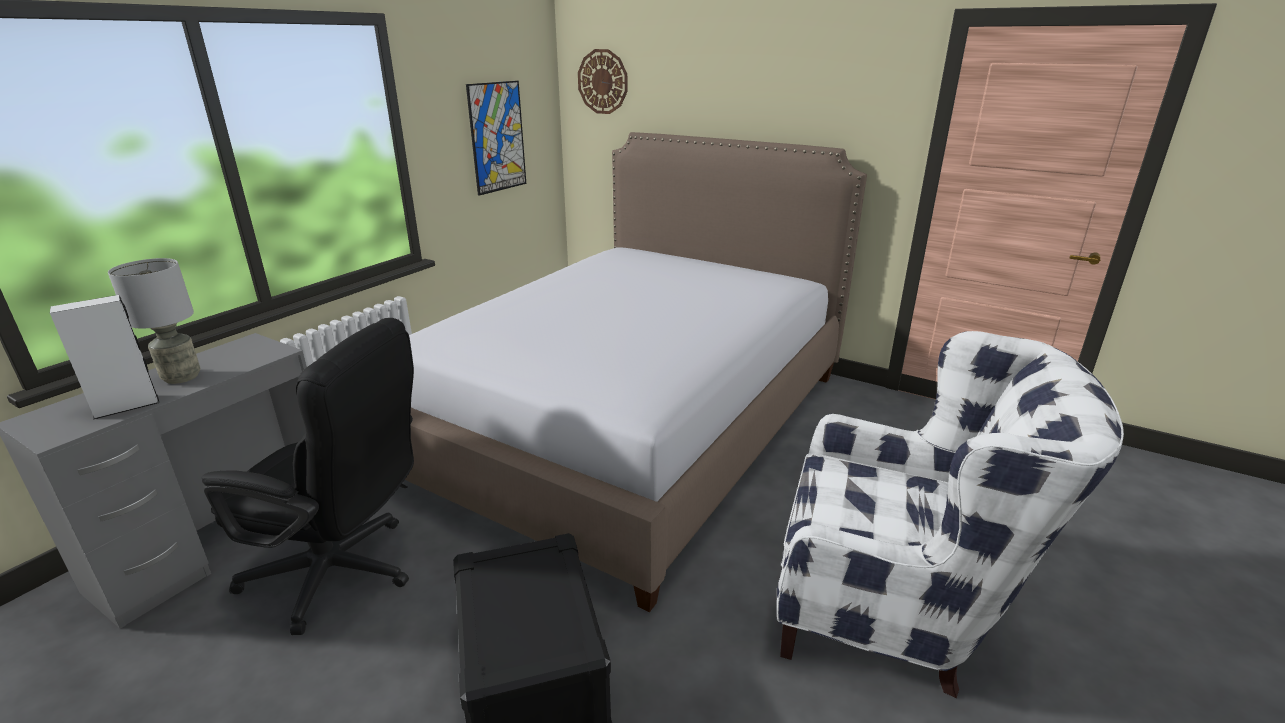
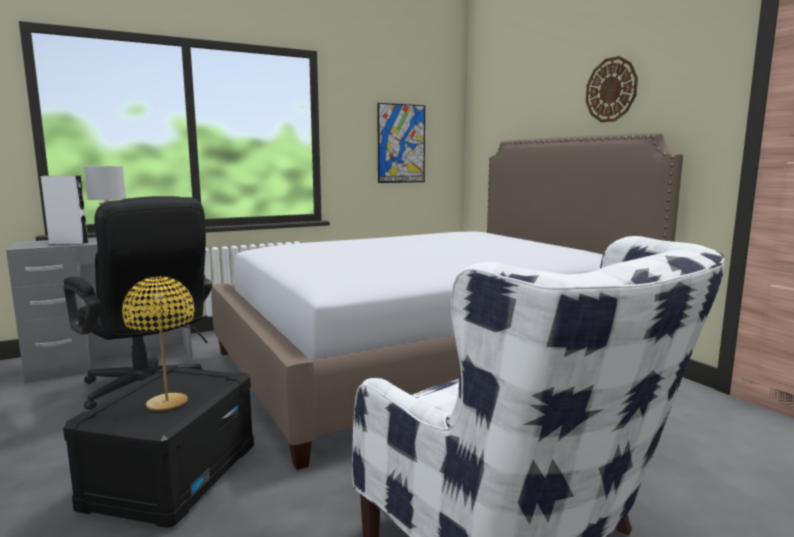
camera: 30 degrees right, 15 degrees down
wall clock [578,49,628,114] -> wall clock moved to [586,56,638,122]
none -> yellow table lamp [122,276,194,411]

